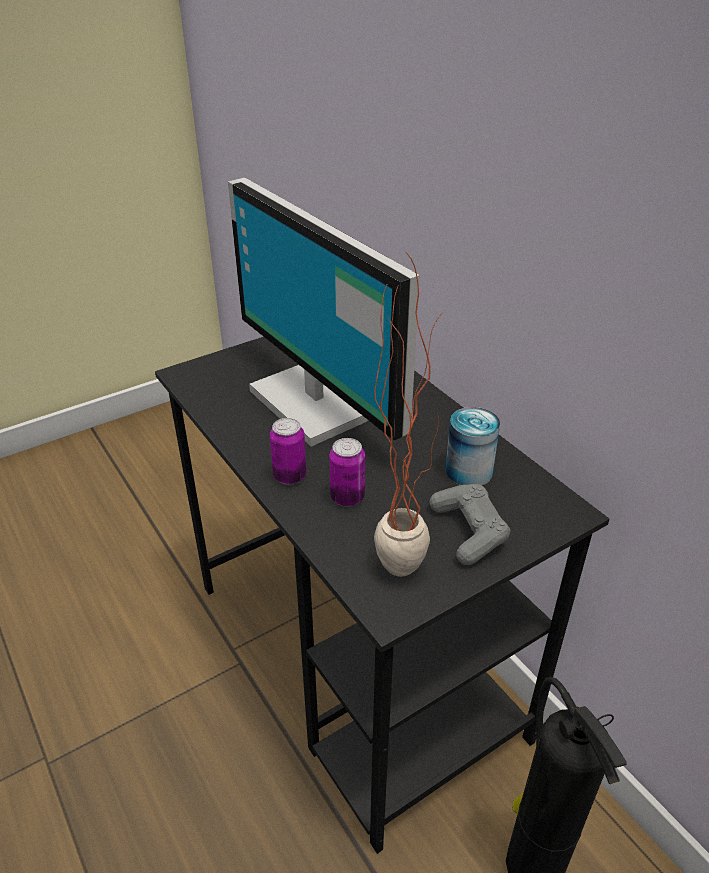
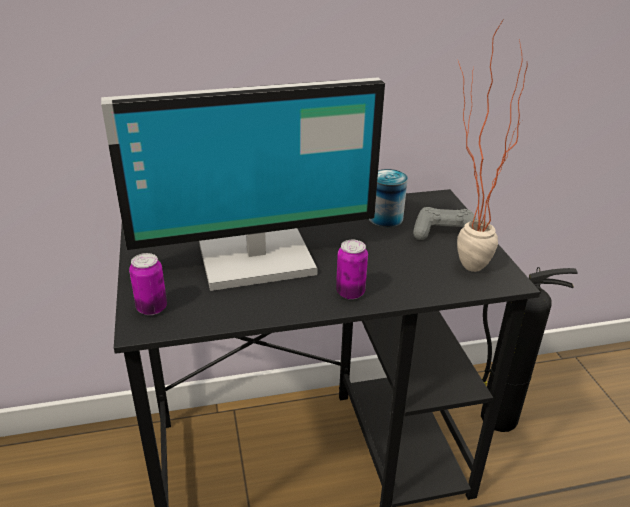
camera: 70 degrees left, 5 degrees down
can [329,438,365,506] -> can moved to [129,253,167,315]

